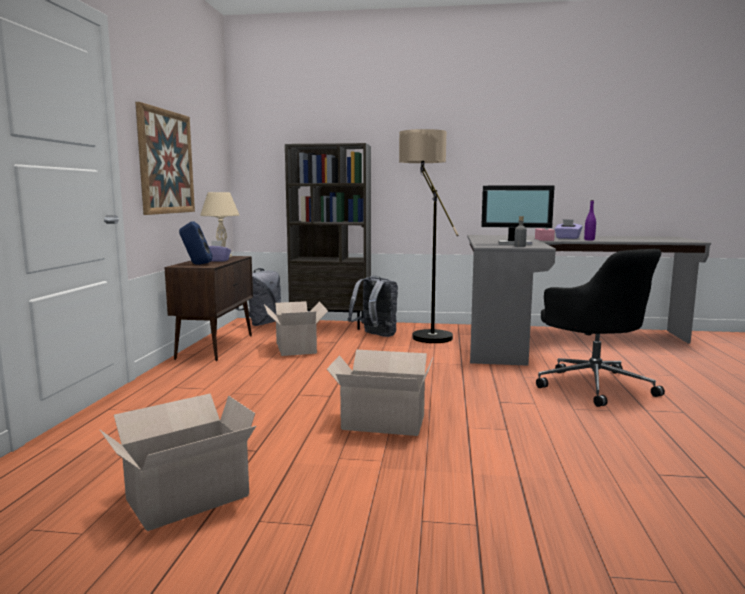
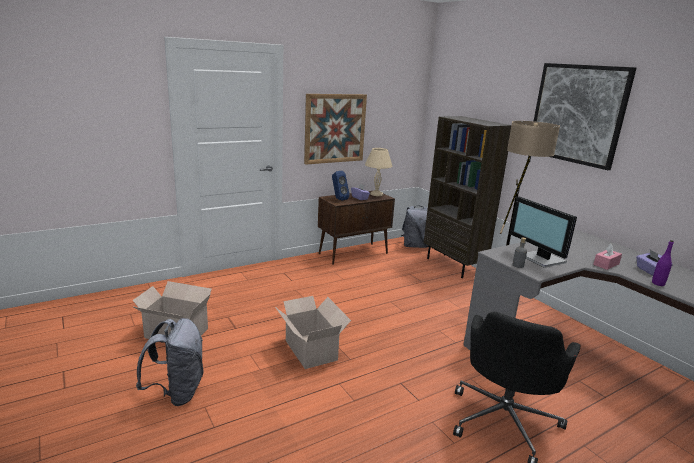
camera: 50 degrees right, 10 degrees up
cardboard box [264,301,328,356] -> none
grey backpack [348,276,398,337] -> grey backpack moved to [136,318,204,406]
none -> picture [534,63,636,170]

